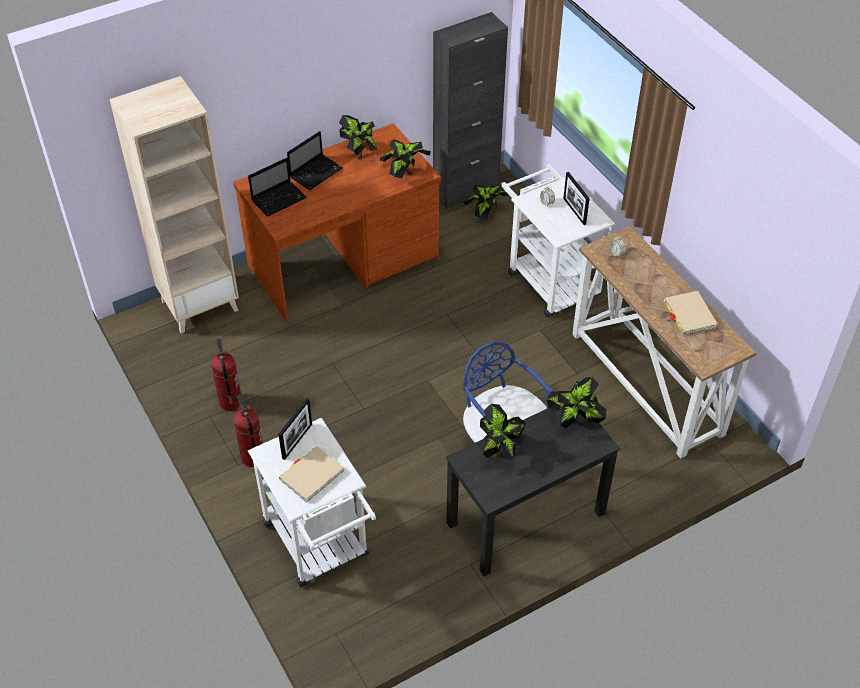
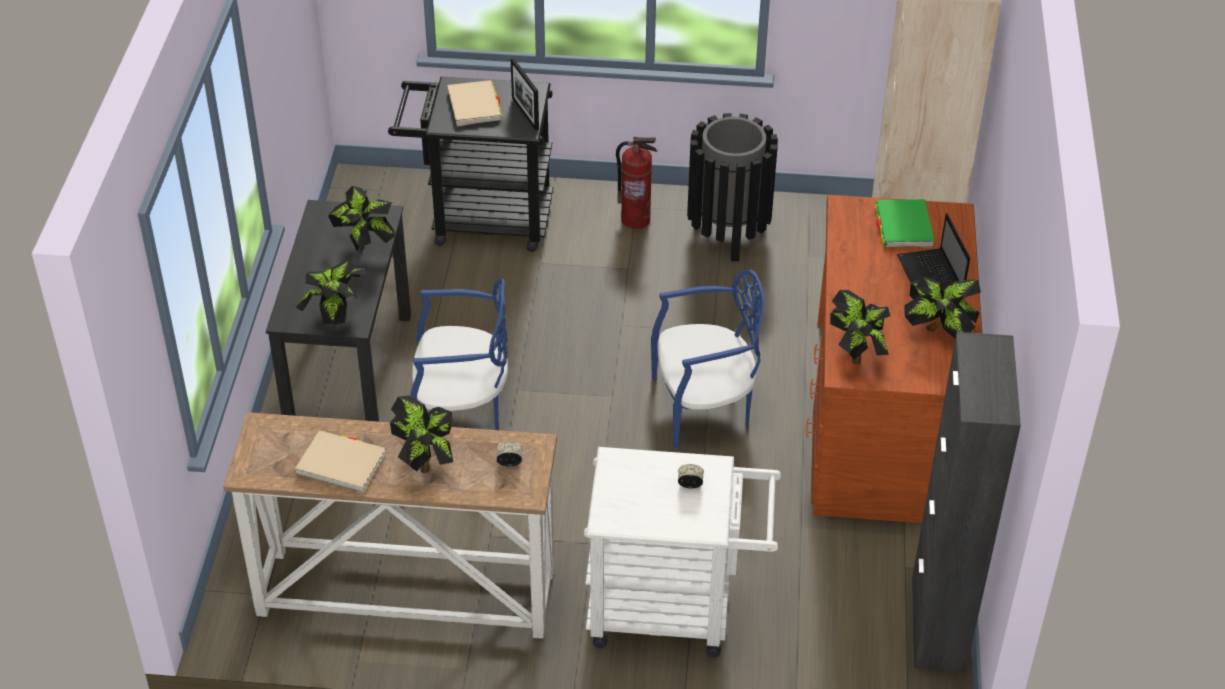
camera: 125 degrees right, 5 degrees down
fire extinguisher [211,338,241,411] -> black trash can [687,113,778,262]
laptop [248,158,307,217] -> green book [875,199,934,247]
white cart [248,418,376,587] -> black cart [388,76,553,252]
potted plant [463,185,509,219] -> potted plant moved to [390,396,453,473]
picture frame [563,172,590,225] -> none
none -> blue chair [651,270,765,448]

